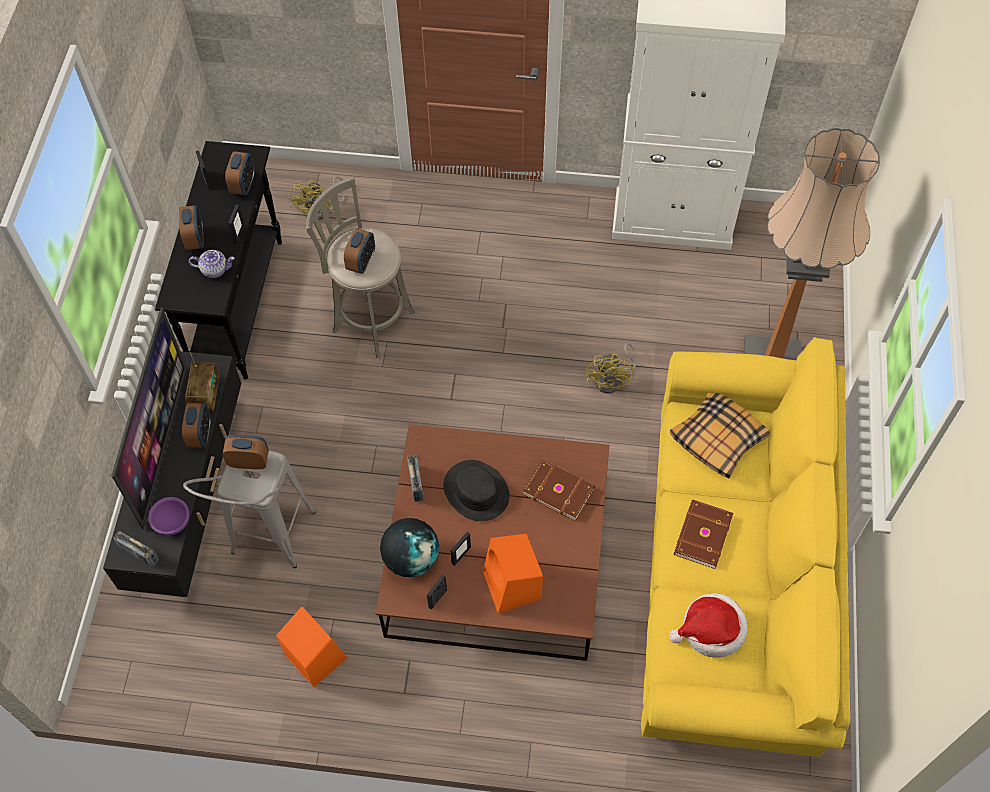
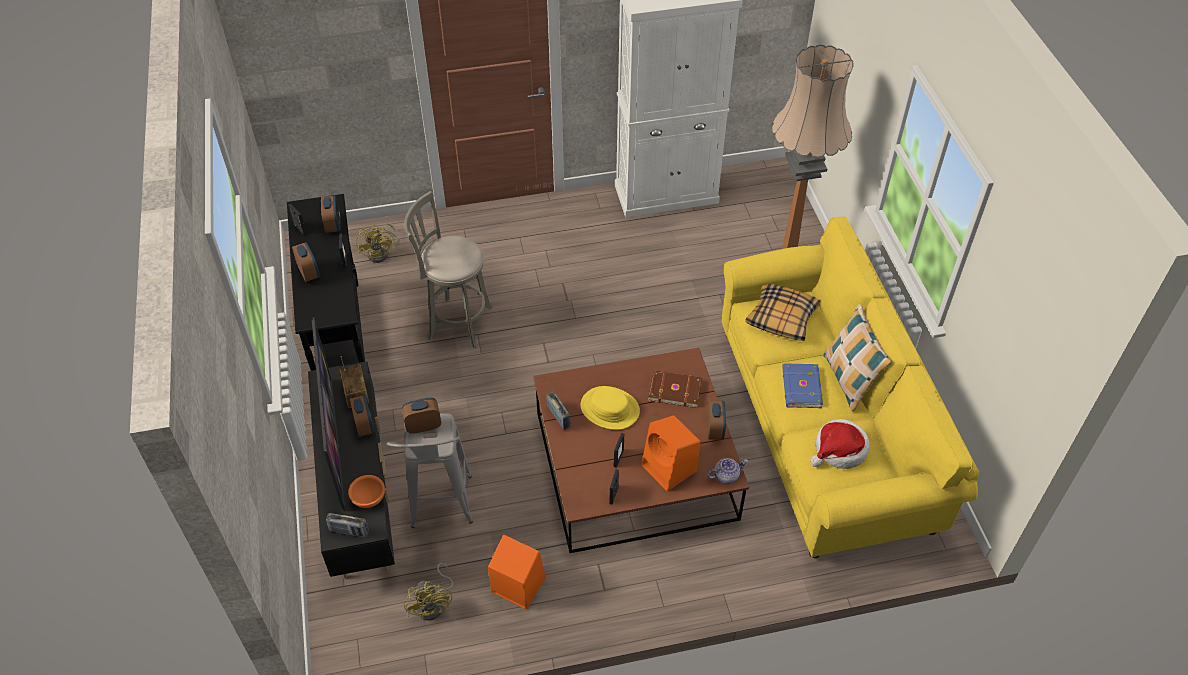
camera: 20 degrees left, 10 degrees down
purple bowl [148,497,189,535] -> orange bowl [348,475,385,508]
teapot [189,250,234,278] -> teapot moved to [708,458,748,484]
alarm clock [344,228,375,274] -> alarm clock moved to [707,401,726,440]
globe [380,518,439,577] -> none
black hat [443,460,510,521] -> yellow hat [581,386,640,430]
yellow fan [586,343,636,394] -> yellow fan moved to [404,563,453,621]
brown book [674,500,733,569] -> blue book [782,363,823,408]
none -> pillow [823,304,892,412]

